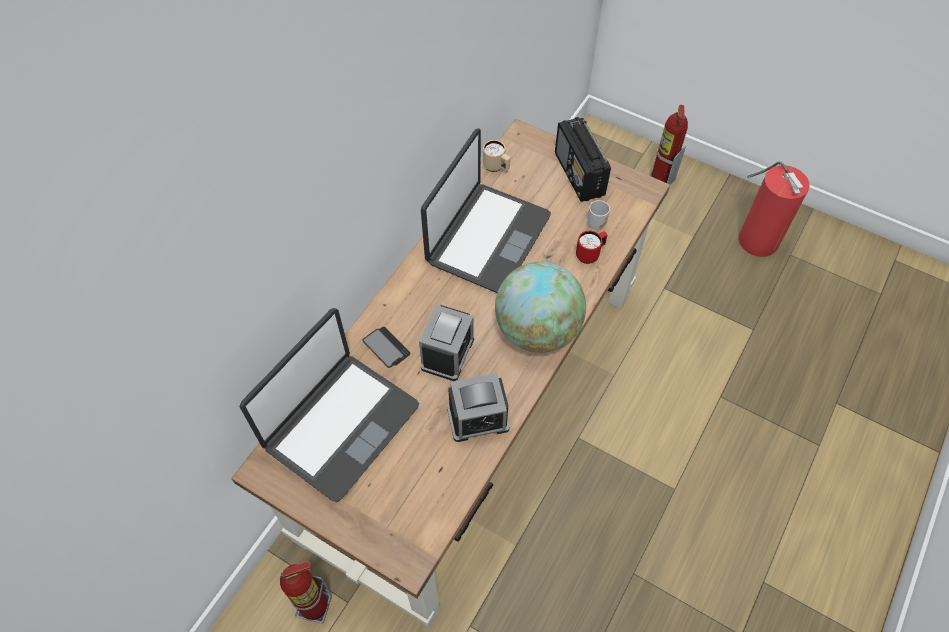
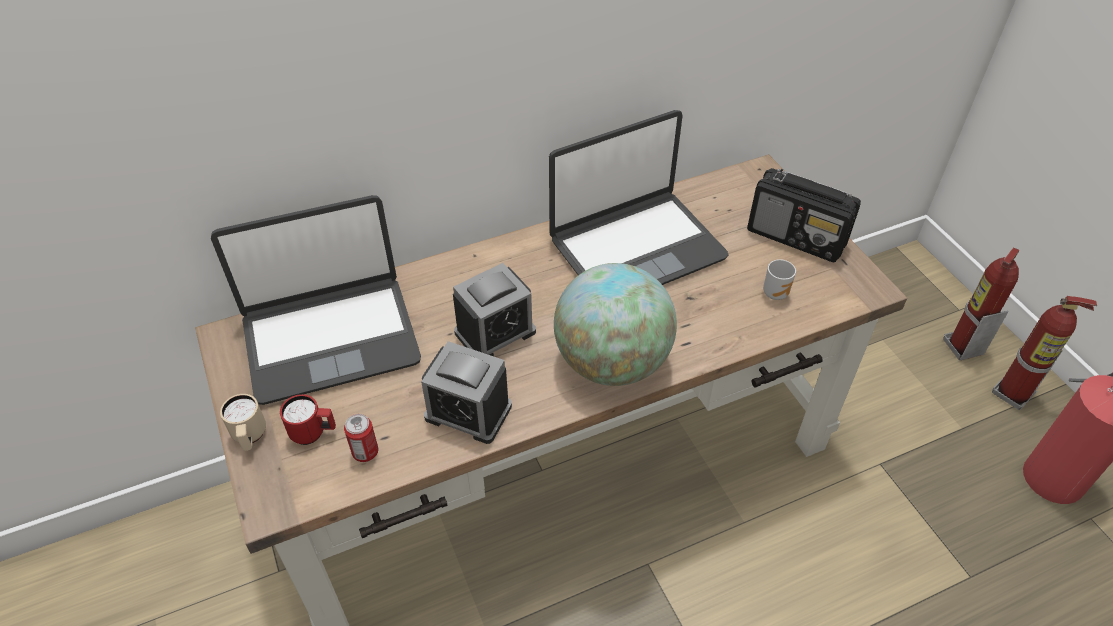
camera: 35 degrees right, 10 degrees down
fire extinguisher [280,561,332,624] -> fire extinguisher moved to [992,296,1097,410]
phone [362,327,411,368] -> none
beige mug [483,140,510,172] -> beige mug moved to [220,394,266,451]
radio [555,117,611,202] -> radio turned 75 degrees counterclockwise [747,168,861,262]
red mug [576,231,608,264] -> red mug moved to [280,394,336,445]
none -> can [344,414,378,462]

